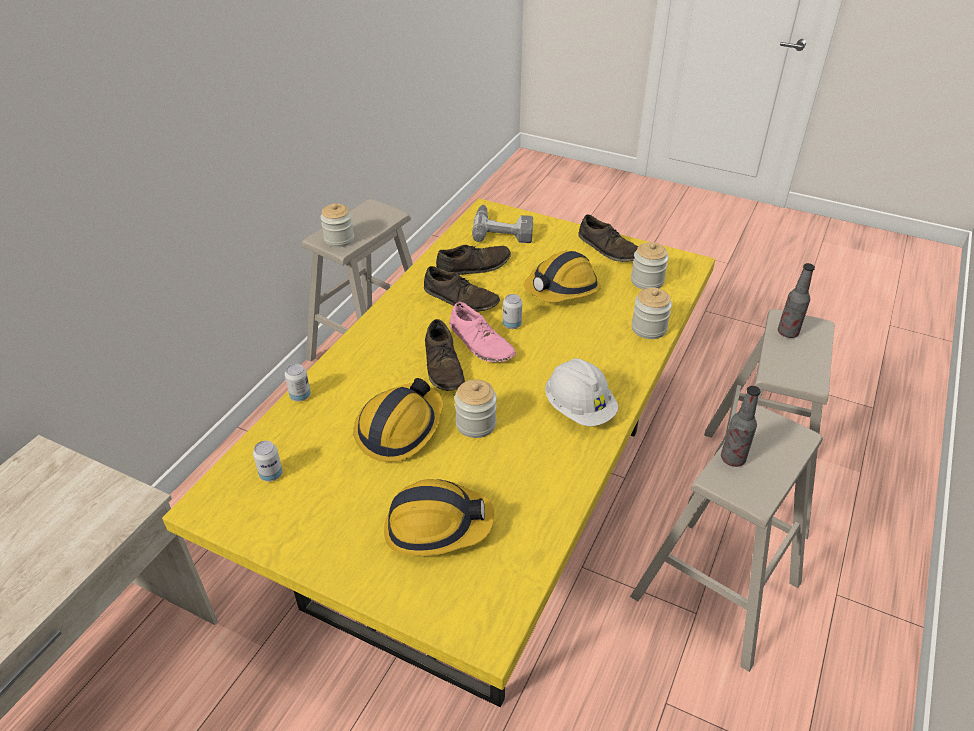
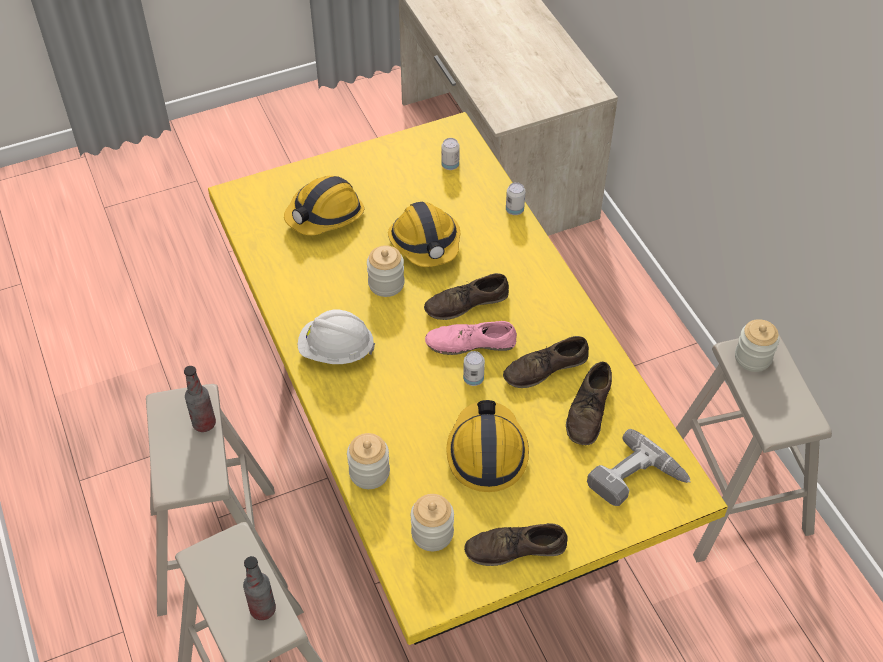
camera: 130 degrees right, 10 degrees up
brown shoe [425,319,465,391] -> brown shoe turned 45 degrees counterclockwise [424,273,509,320]

